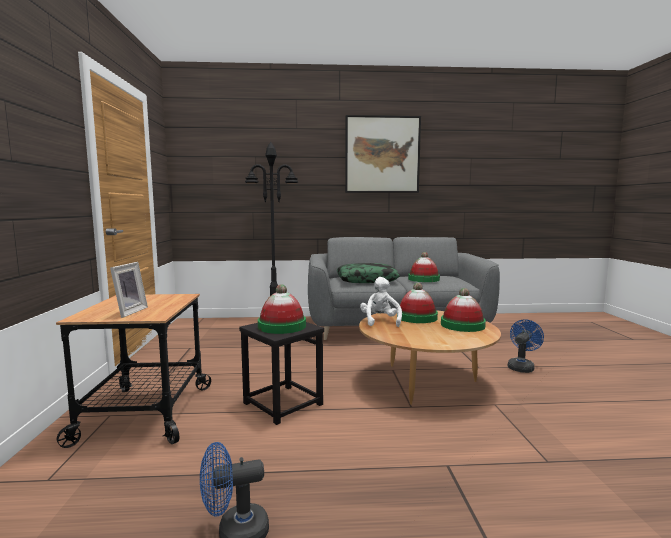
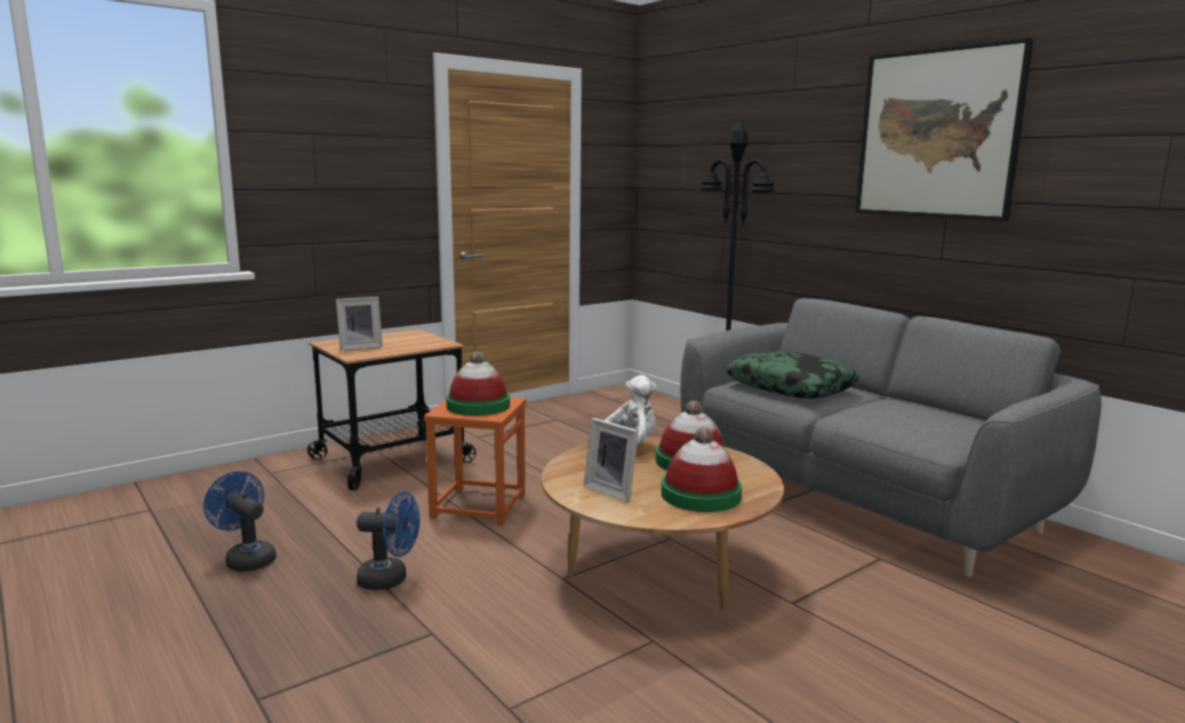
camera: 55 degrees right, 5 degrees up
black stool [239,322,324,425] -> orange stool [424,398,526,526]
hat [408,252,440,282] -> none
blue fan [508,319,544,373] -> blue fan moved to [357,492,420,590]
none -> picture frame [584,418,639,502]

